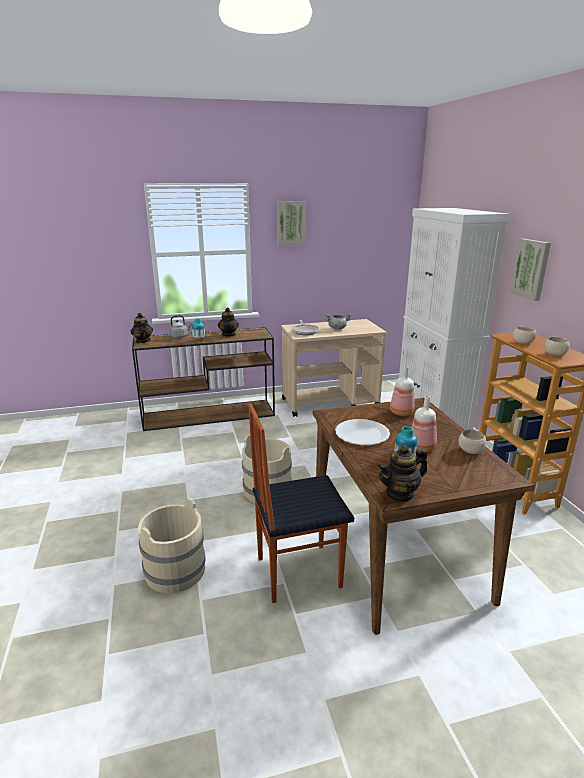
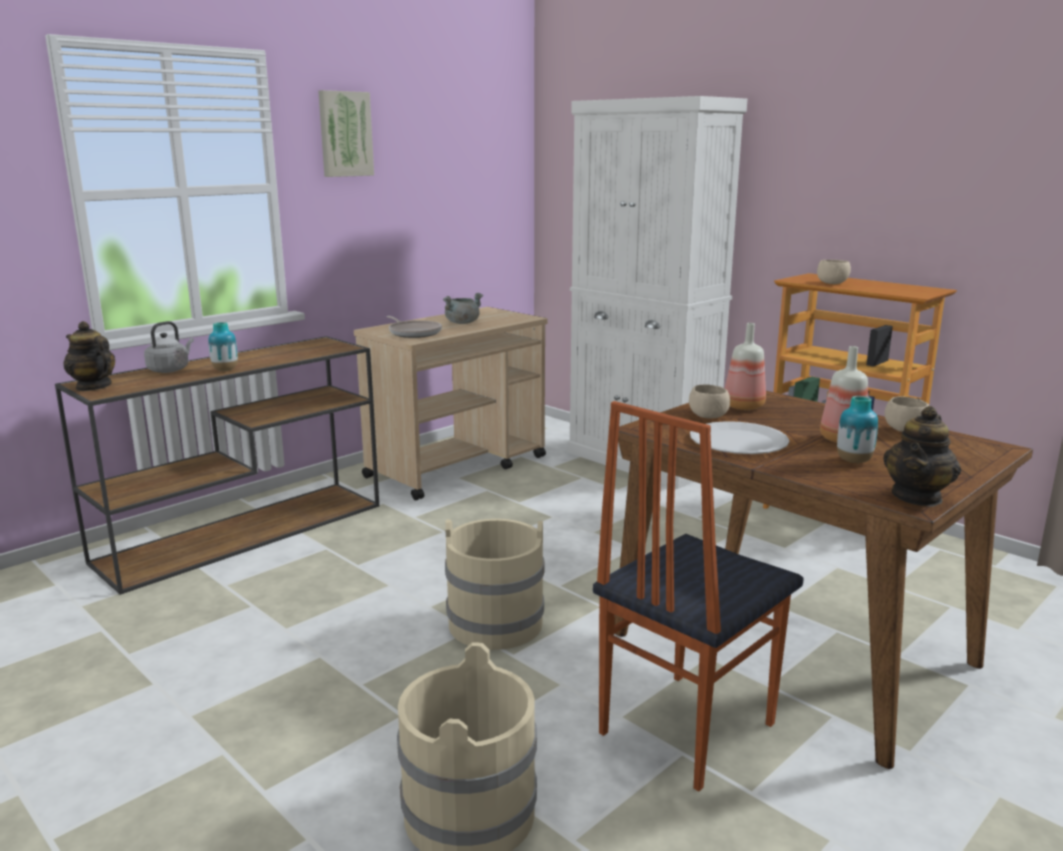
camera: 30 degrees left, 5 degrees down
teapot [218,308,239,337] -> none
picture [510,239,551,301] -> none
beige bowl [544,337,570,356] -> beige bowl moved to [689,384,730,419]

